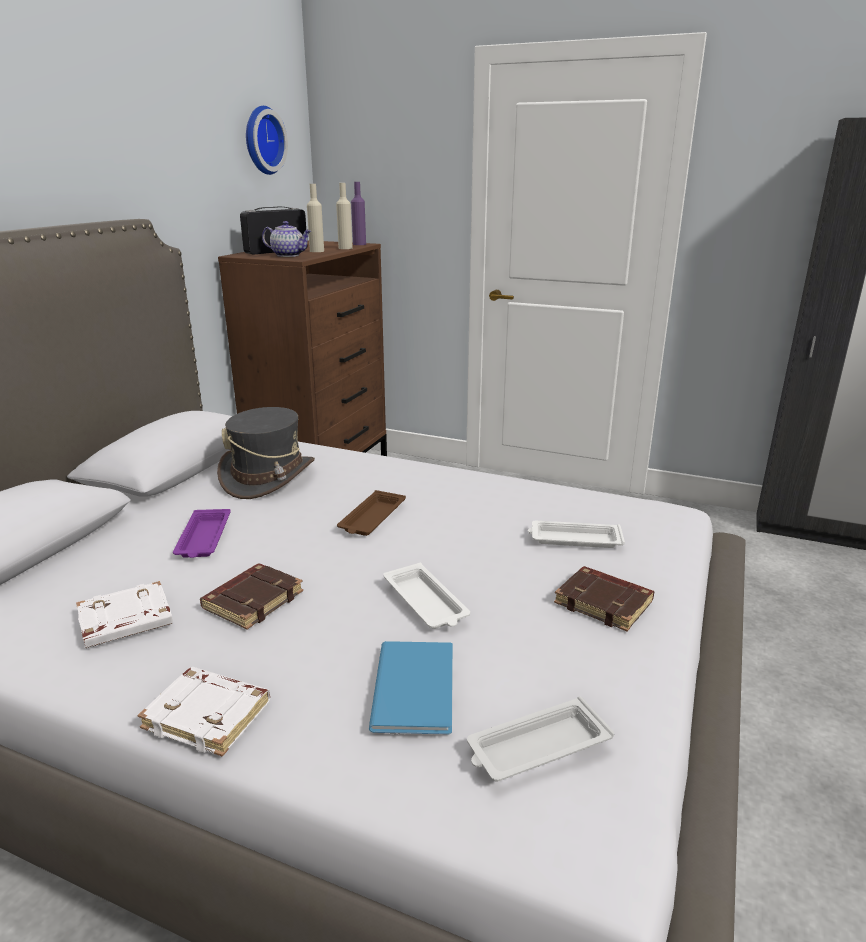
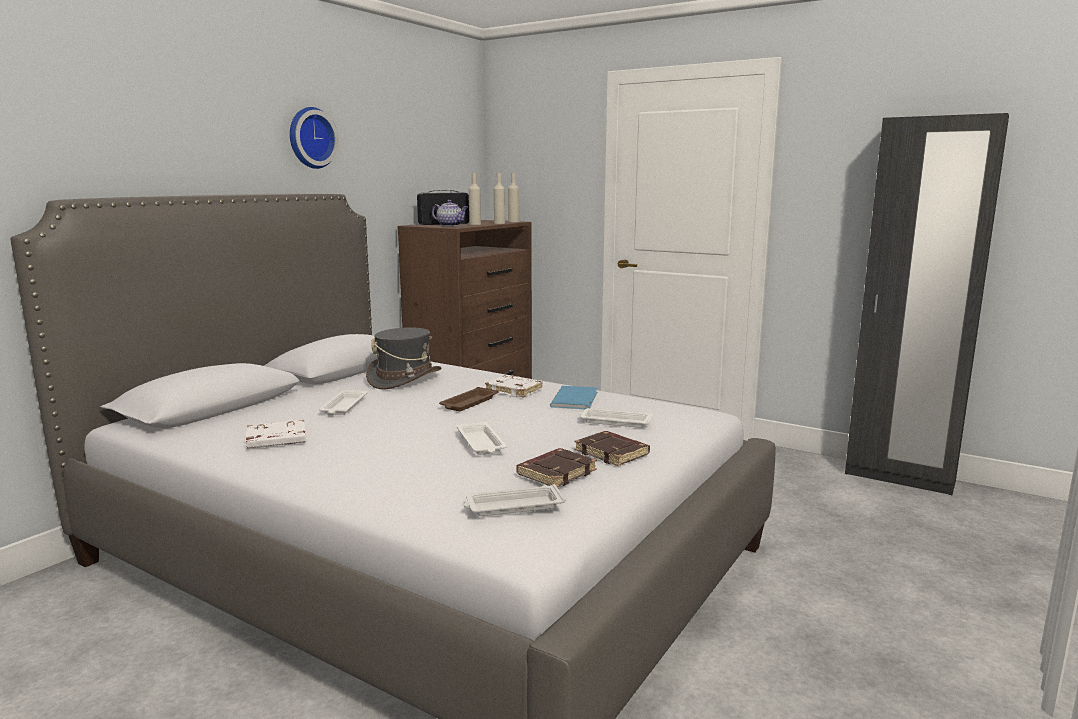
camera: 10 degrees right, 10 degrees down
white book [137,667,270,757] -> white book moved to [485,375,543,397]
purple tray [173,509,231,558] -> white tray [319,390,368,415]
brown book [200,563,303,630] -> brown book moved to [516,448,597,487]
wall clock [246,106,288,175] -> wall clock moved to [290,107,339,169]
purple bottle [351,182,366,245] -> beige bottle [508,173,519,222]
blue book [369,641,453,735] -> blue book moved to [550,386,597,409]

